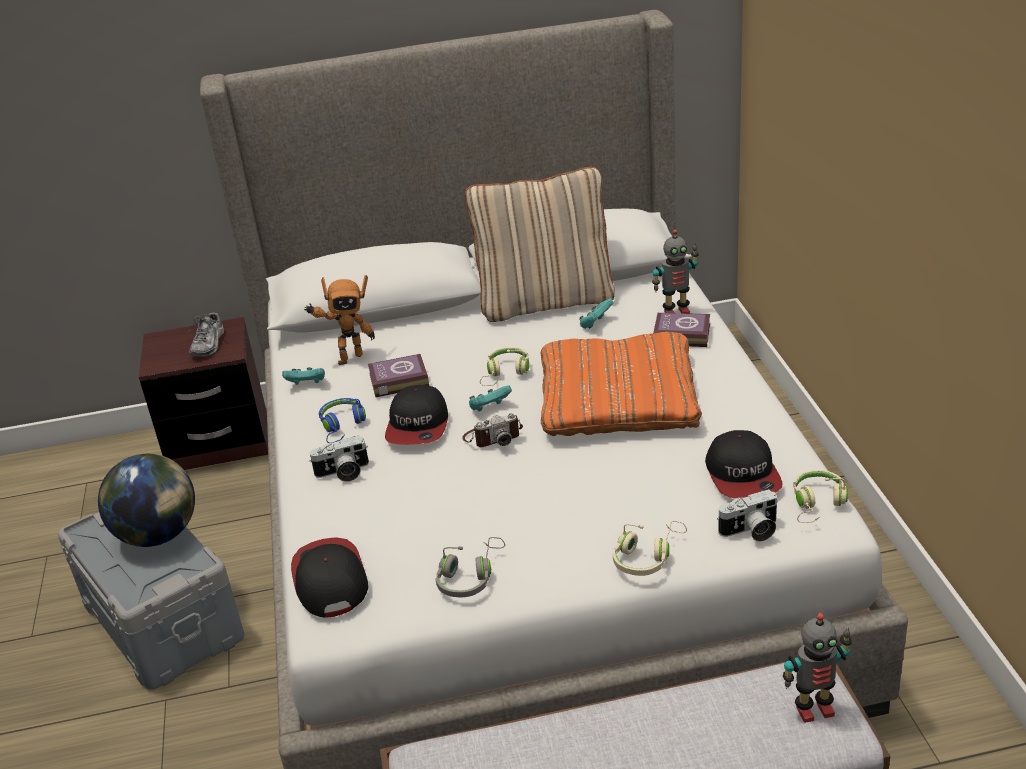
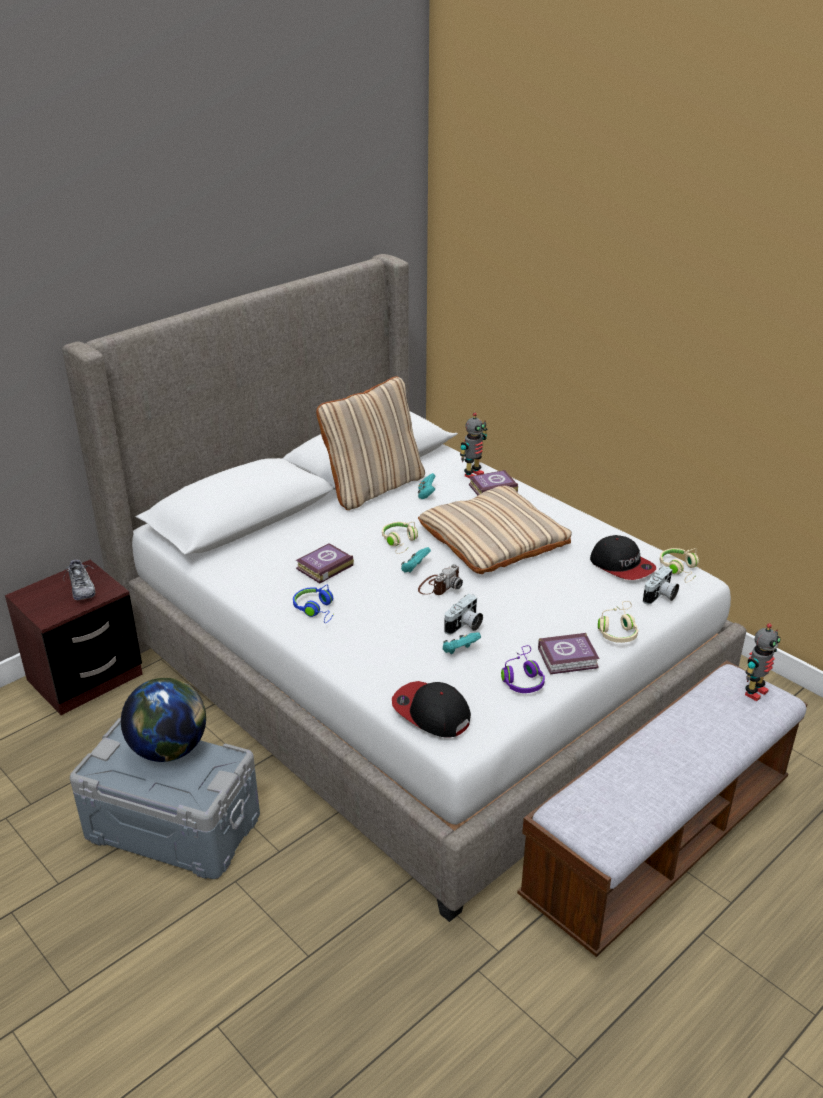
camera: 35 degrees left, 0 degrees up
turquoise game controller [282,367,325,385] -> turquoise game controller moved to [443,632,481,654]
toy robot [304,275,375,365] -> none
camera [309,436,369,482] -> camera moved to [444,594,483,635]
cap [385,385,448,445] -> none
grey headphones [435,537,505,597] -> purple headphones [501,645,545,693]
orange pillow [541,332,702,436] -> beige pillow [418,486,572,574]
none -> book [538,633,599,674]

